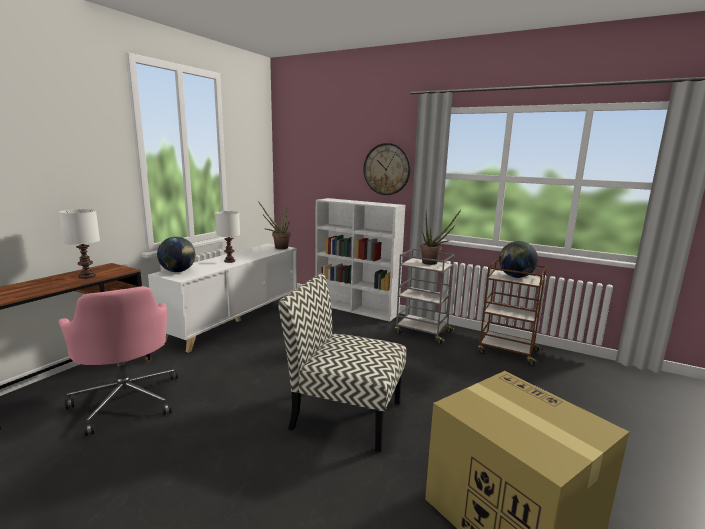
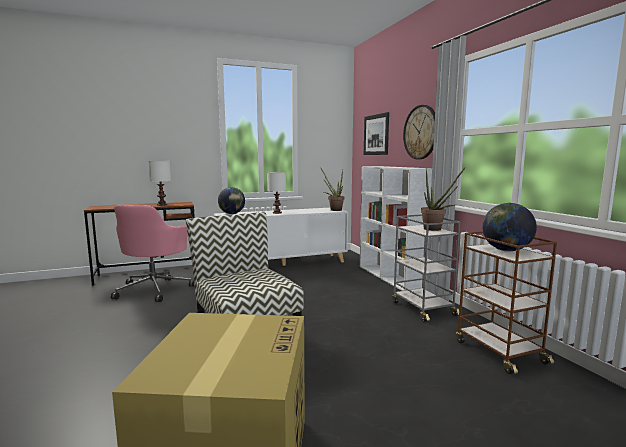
camera: 40 degrees right, 5 degrees down
none -> picture [364,112,389,155]

